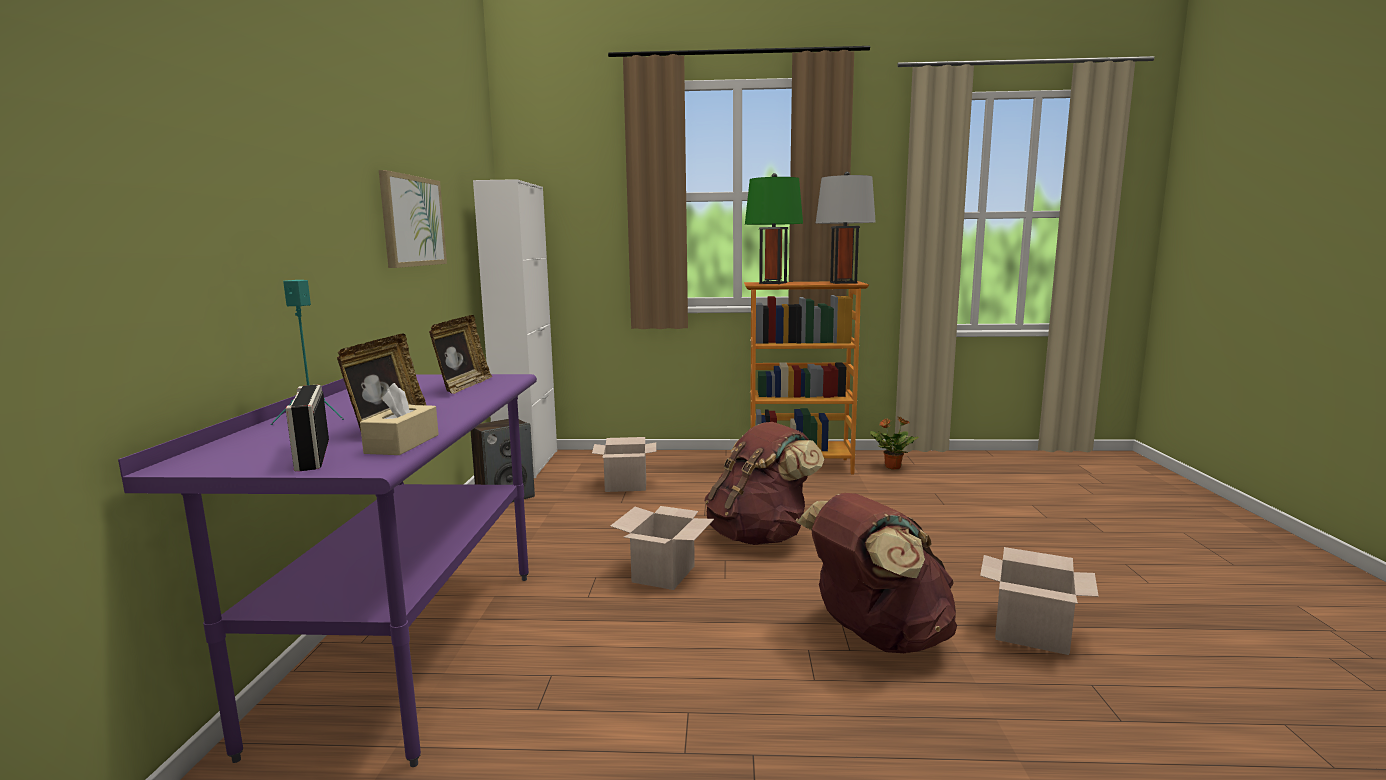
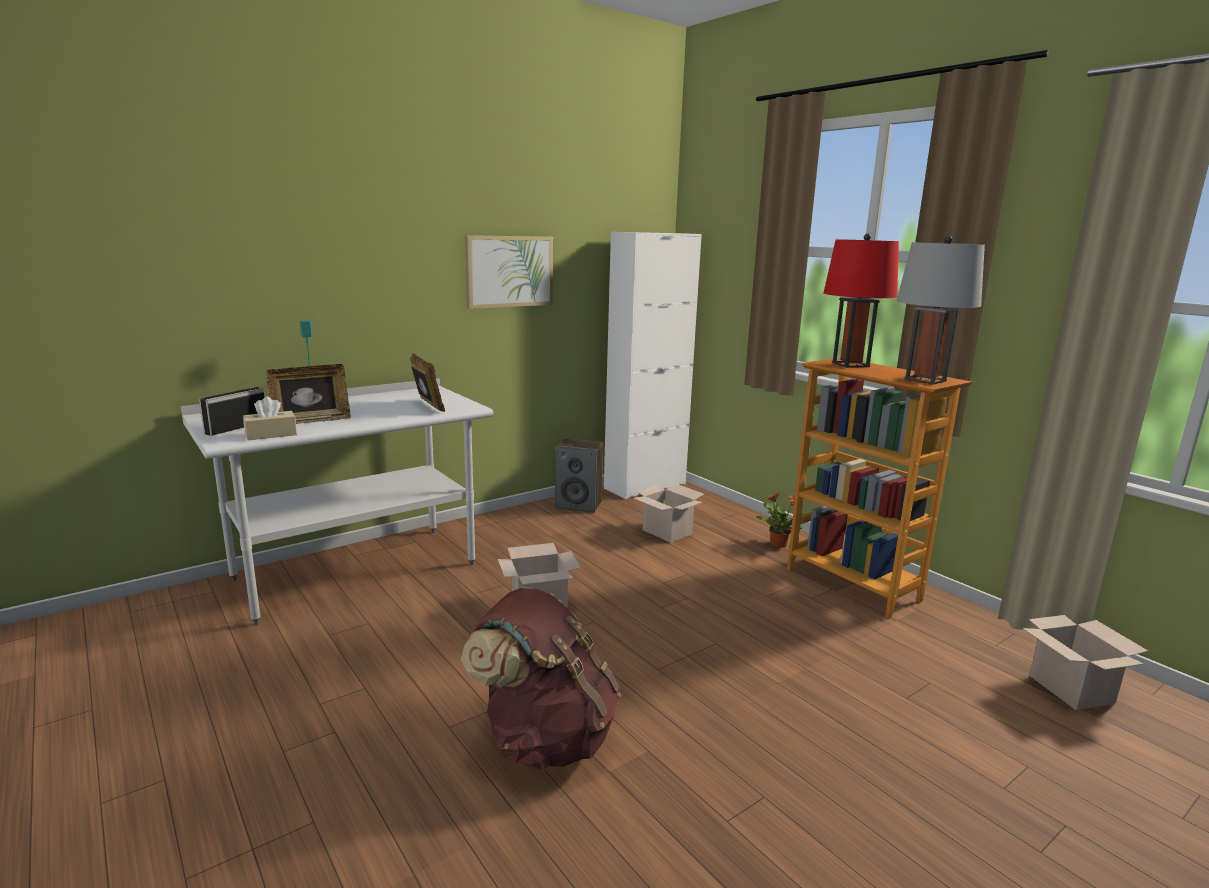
camera: 50 degrees right, 5 degrees up
purple desk [118,374,537,767] -> white desk [181,378,494,625]
picture frame [429,315,492,394] -> picture frame turned 90 degrees counterclockwise [410,353,445,412]
brown backpack [704,422,824,545] -> none
green table lamp [745,173,803,284] -> red table lamp [824,234,899,368]
potted plant [870,417,919,470] -> potted plant moved to [756,493,804,548]
cardboard box [980,547,1099,655] -> cardboard box moved to [1022,615,1148,710]

